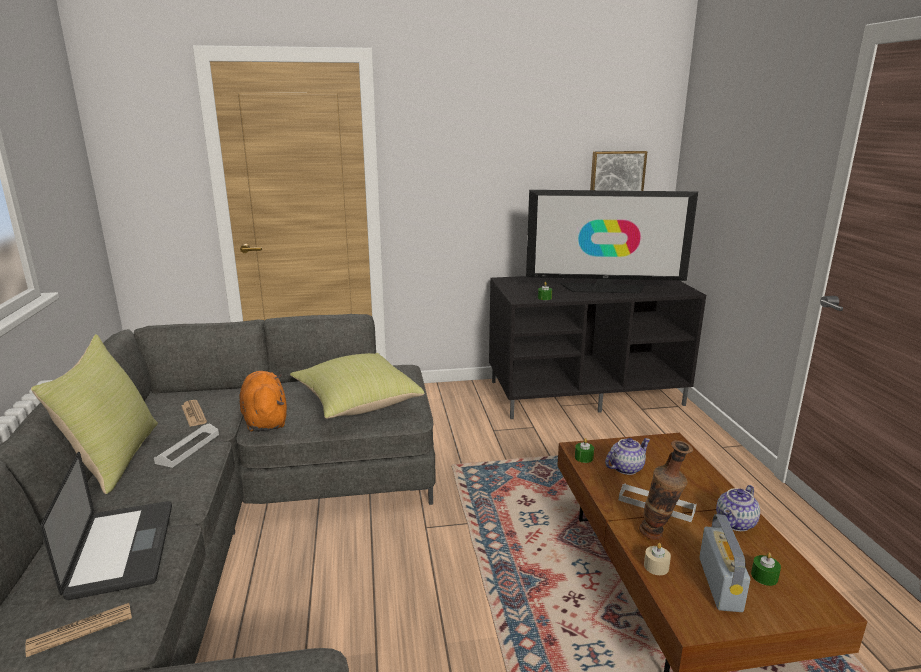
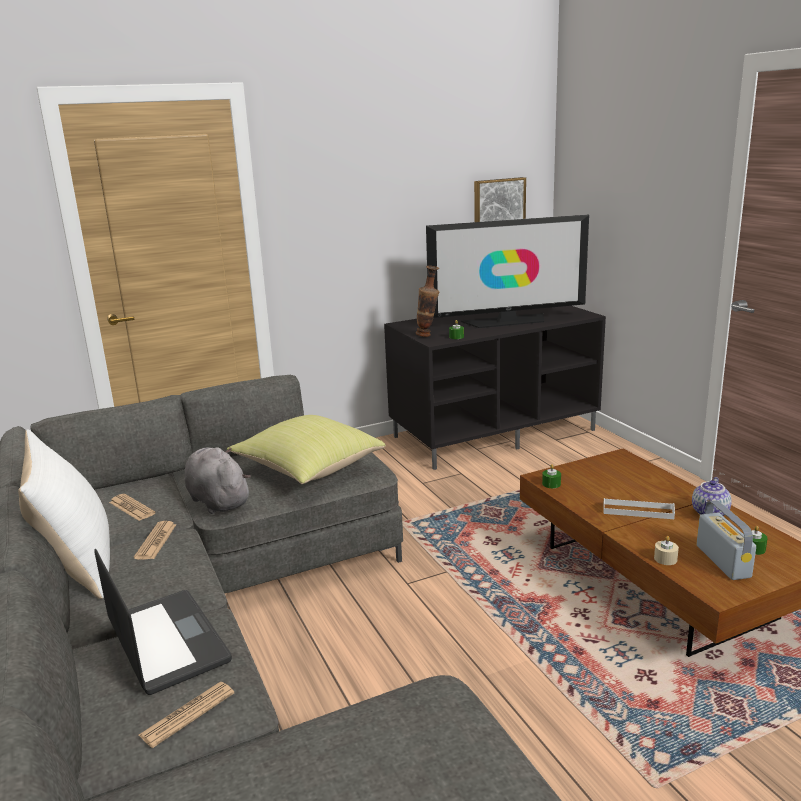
camera: 15 degrees left, 0 degrees up
yellow pillow [31,334,158,494] -> white pillow [18,429,110,599]
white tray [154,423,219,468] -> newspaper [134,521,177,560]
orange plush toy [239,371,287,432] -> grey plush toy [185,447,251,514]
teapot [605,438,650,475] -> none
vase [639,440,693,540] -> vase moved to [416,266,439,337]

